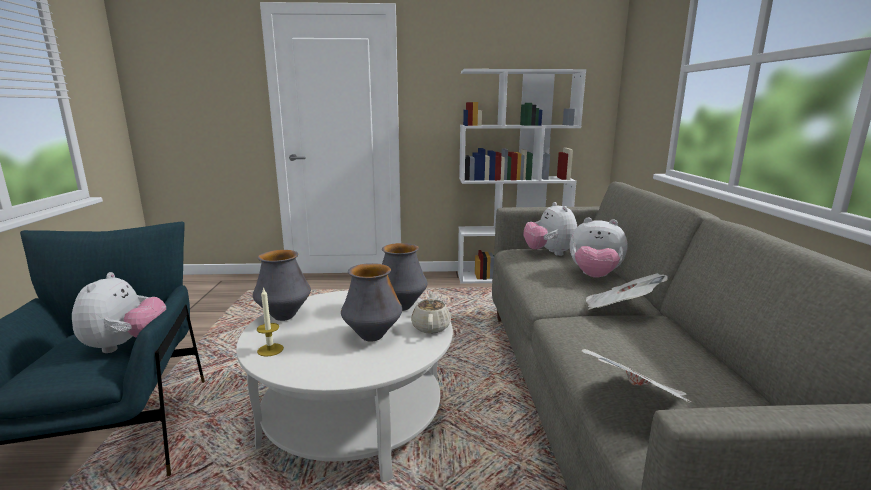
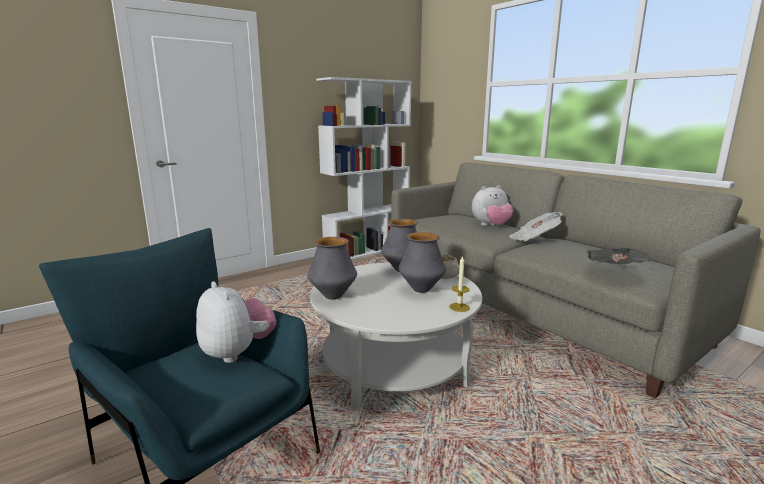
camera: 35 degrees left, 0 degrees up
candle [257,287,284,357] -> candle moved to [449,256,470,312]
plush toy [523,202,577,256] -> none

